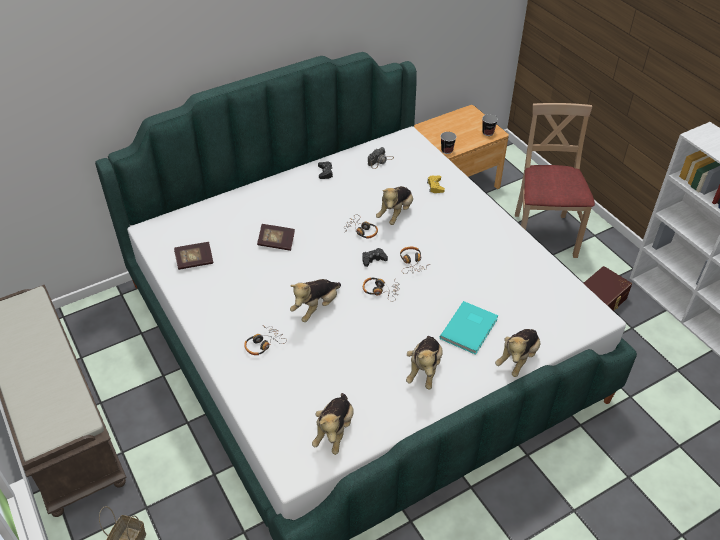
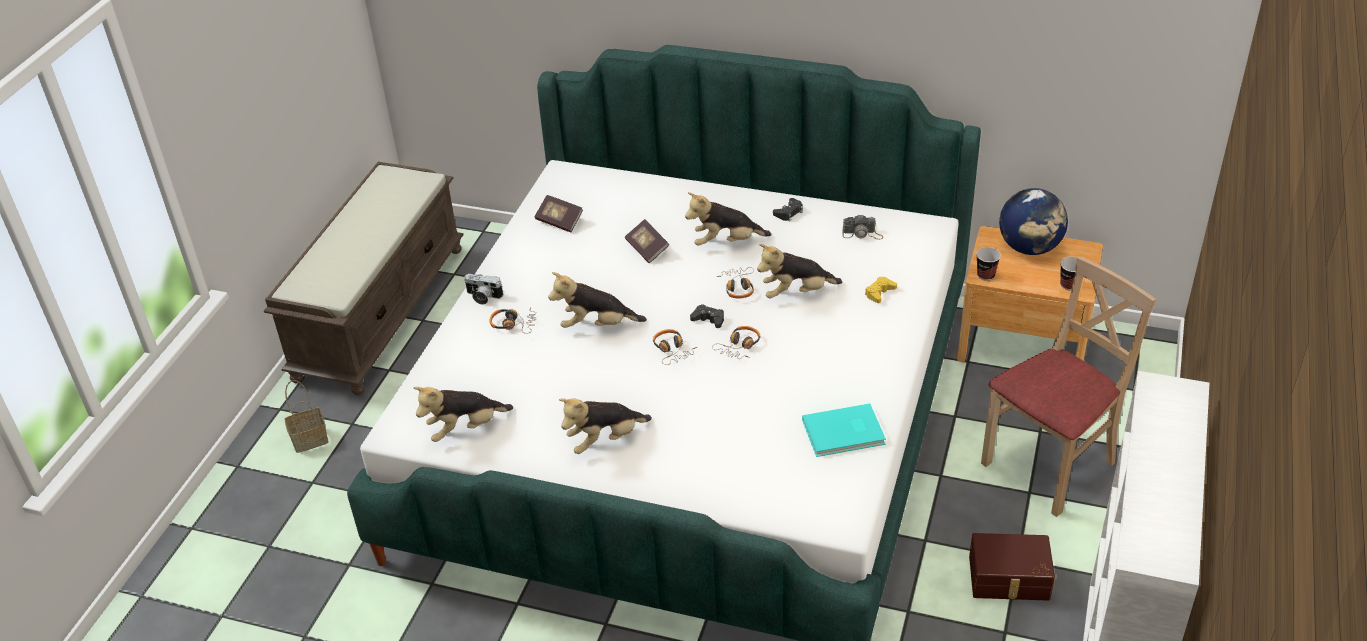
camera: 50 degrees right, 5 degrees down
turquoise book [440,301,498,355] -> turquoise book moved to [802,403,886,457]
plush toy [495,329,541,377] -> plush toy moved to [685,192,771,246]
none -> camera [464,274,503,305]
none -> globe [999,188,1068,255]

